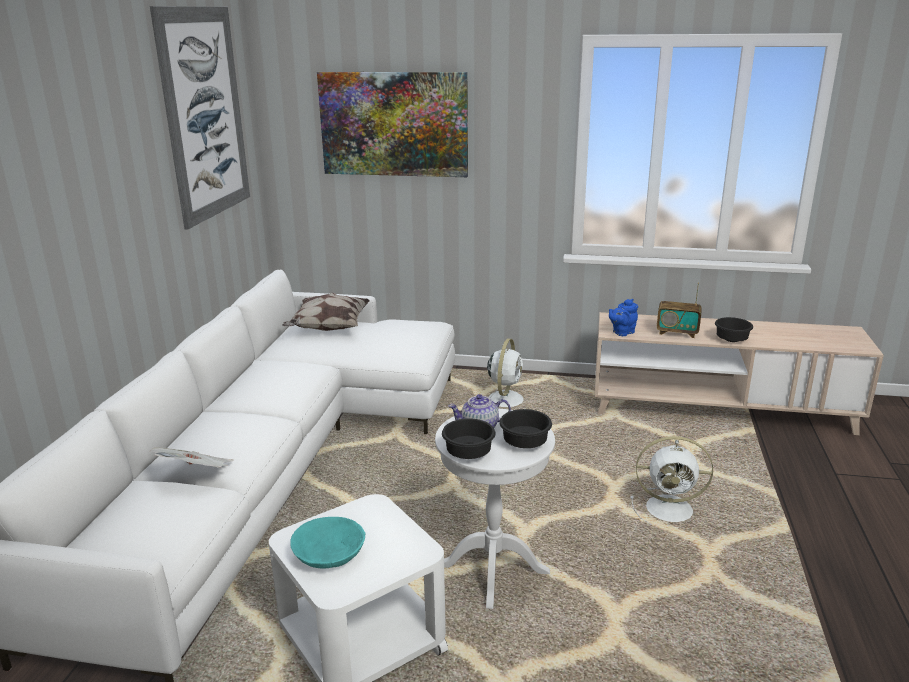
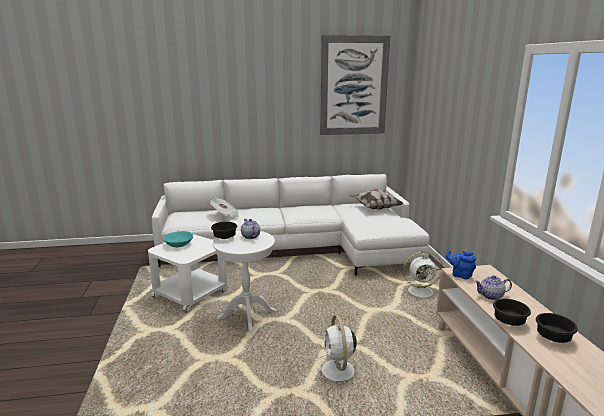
camera: 70 degrees right, 5 degrees down
picture [317,72,468,177] -> none
black bowl [499,409,552,448] -> black bowl moved to [536,313,578,343]
radio [657,283,702,338] -> teapot [475,275,512,300]

